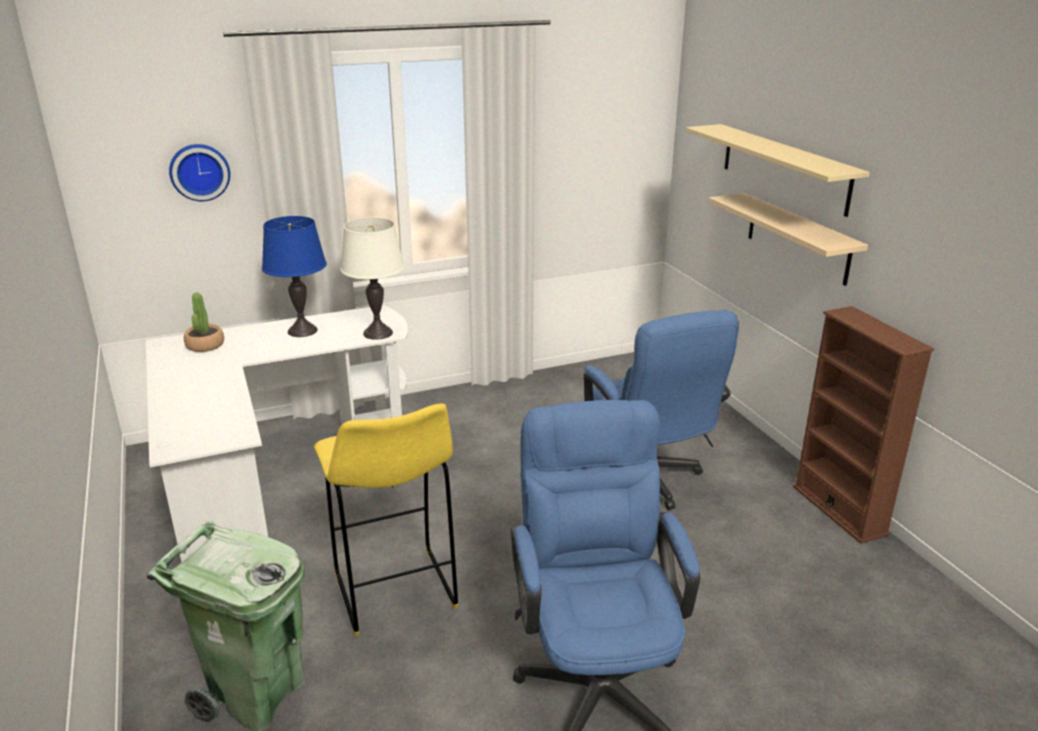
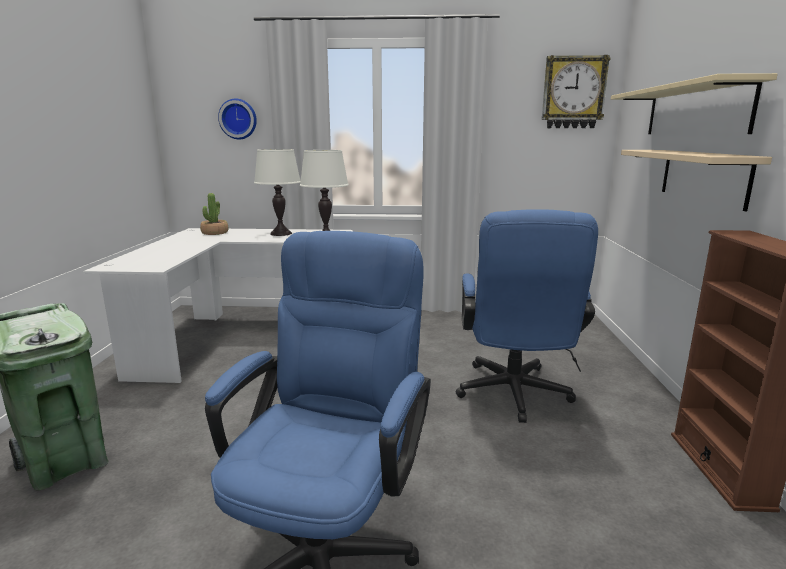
camera: 25 degrees right, 10 degrees down
blue table lamp [262,216,327,337] -> white table lamp [254,149,301,236]
yellow stool [314,403,459,636] -> none
none -> wall clock [542,55,611,128]

